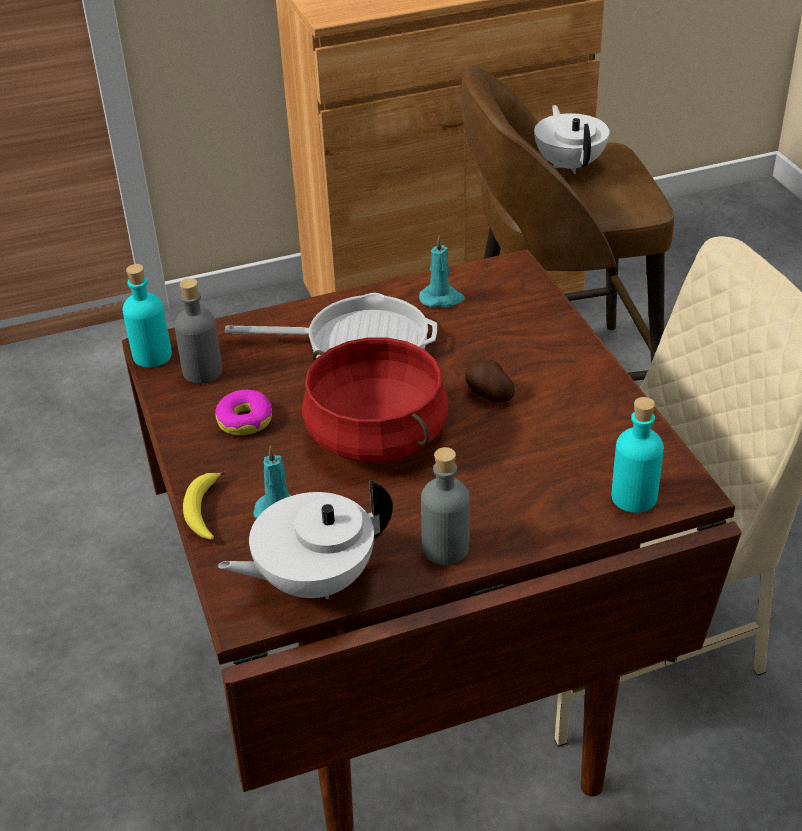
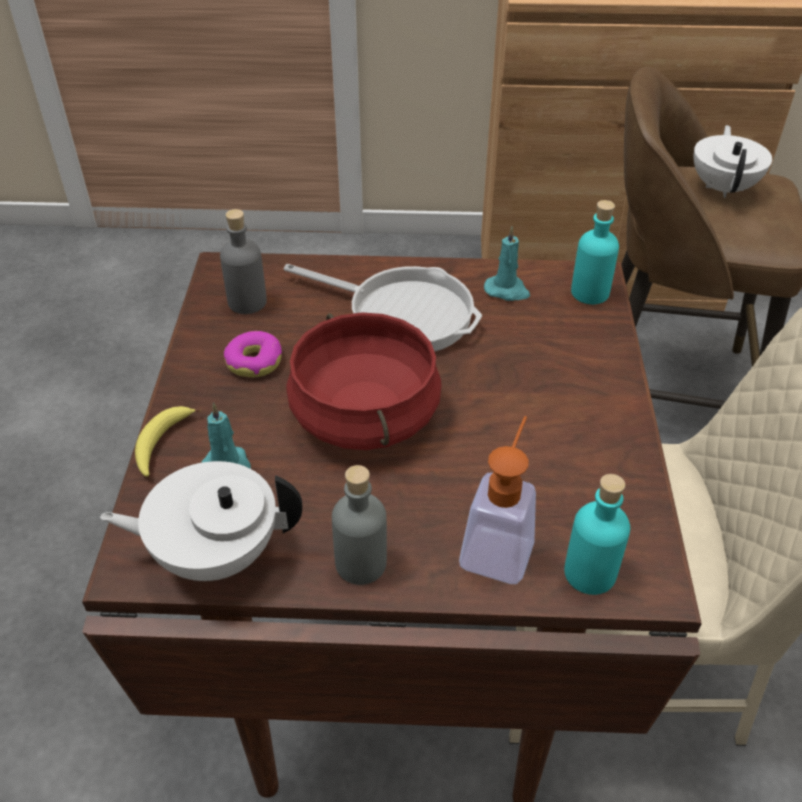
camera: 20 degrees right, 5 degrees up
turquoise bottle [123,264,172,368] -> turquoise bottle moved to [571,200,619,304]
potato [465,359,514,403] -> none
none -> soap dispenser [459,416,536,584]

